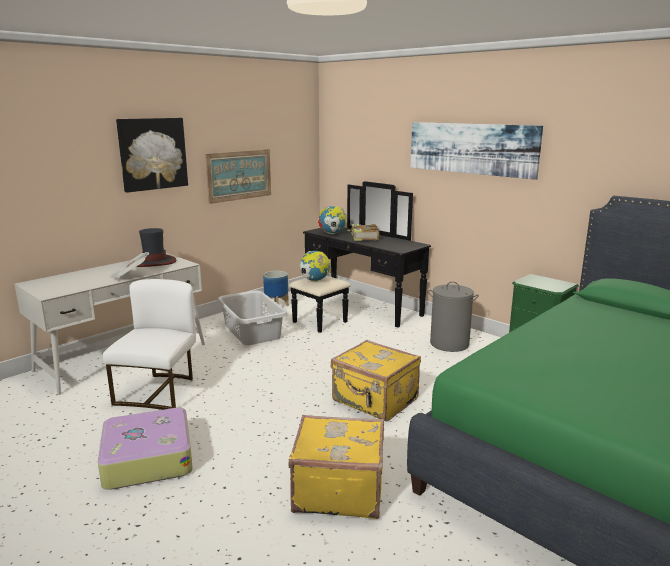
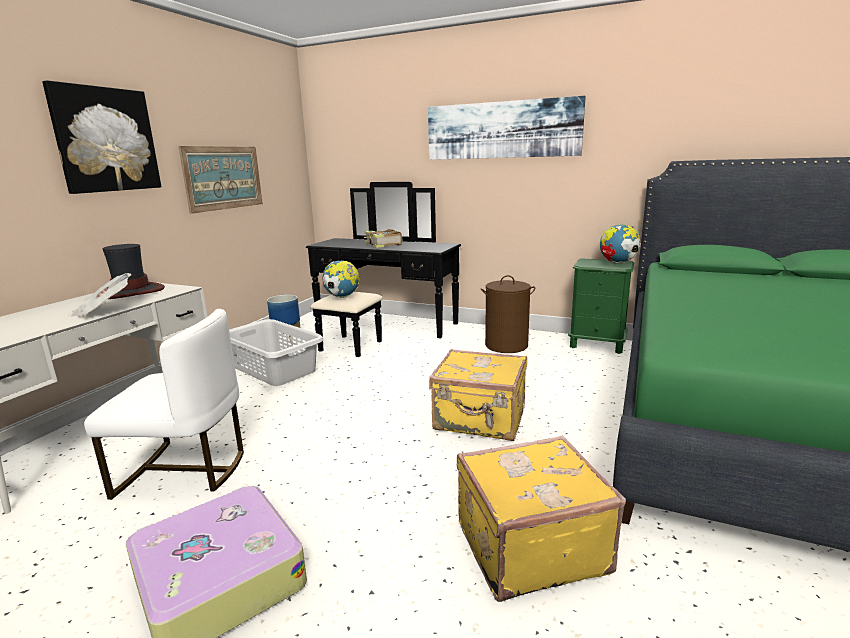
camera: 20 degrees left, 0 degrees up
white chair [103,279,196,410] -> white chair turned 105 degrees clockwise [84,309,244,500]
globe [318,206,347,234] -> globe moved to [600,224,640,264]
grey laundry basket [428,282,479,352] -> brown laundry basket [481,275,535,353]

